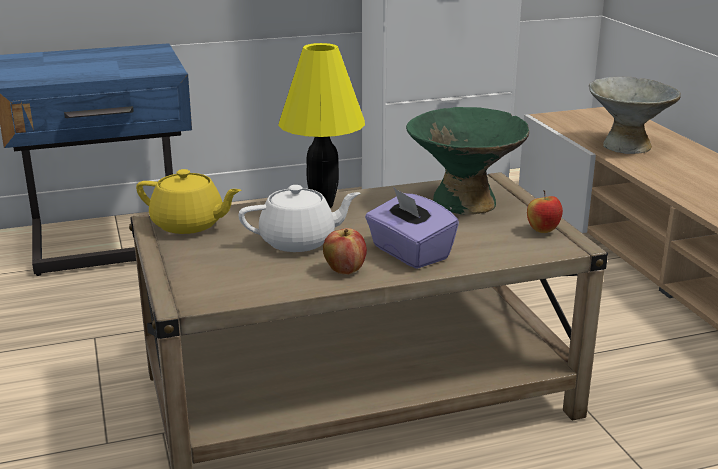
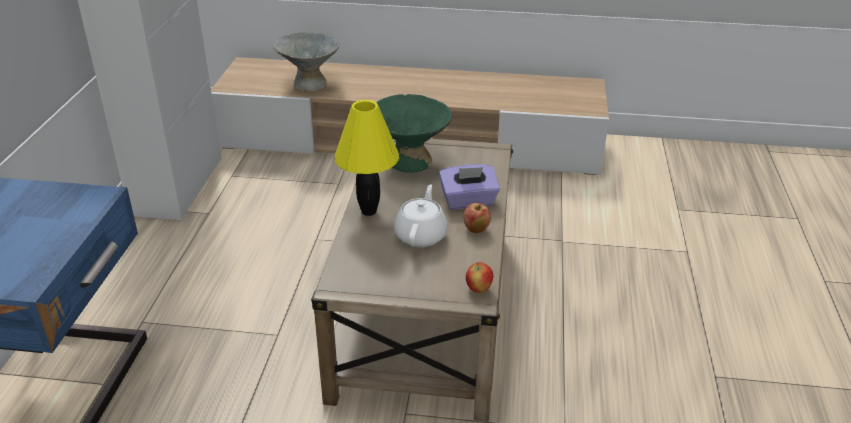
camera: 65 degrees left, 10 degrees up
yellow teapot [136,169,241,234] -> none
apple [527,190,563,233] -> apple moved to [466,262,493,293]

